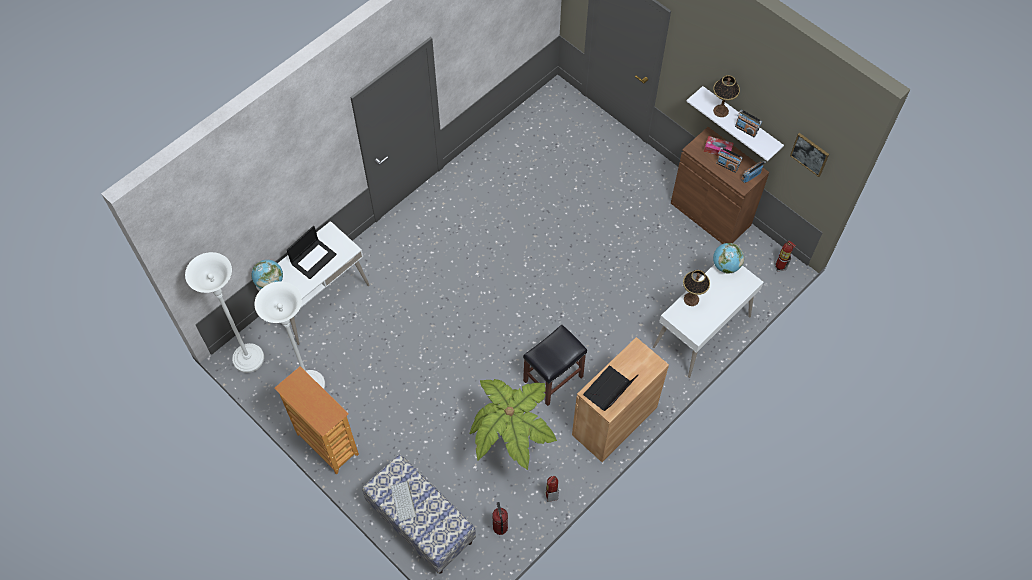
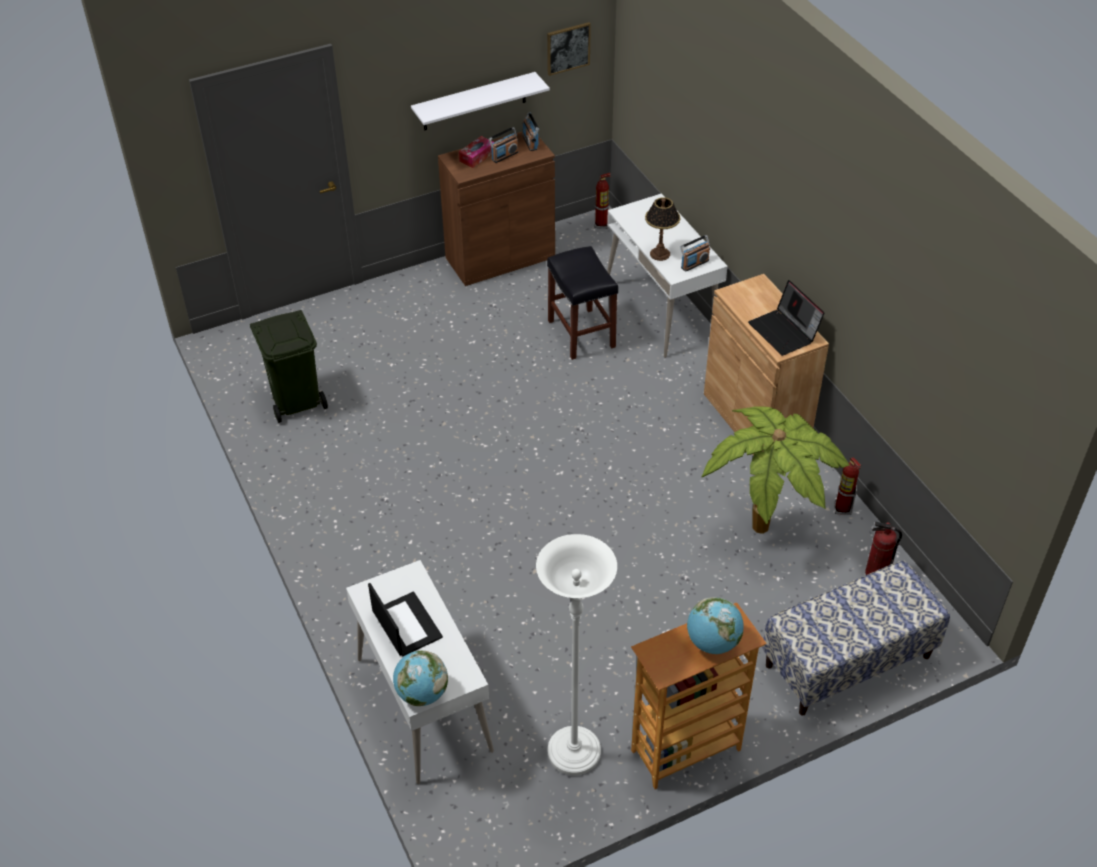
camera: 70 degrees left, 15 degrees down
white floor lamp [185,252,264,373] -> none
keyboard [391,481,417,522] -> none
black stool [523,325,587,406] -> black stool moved to [547,246,618,360]
table lamp [713,75,740,117] -> none
globe [713,243,744,274] -> globe moved to [687,597,744,654]
radio [735,110,762,137] -> radio moved to [680,235,710,272]
none -> green trash can [250,310,328,423]

